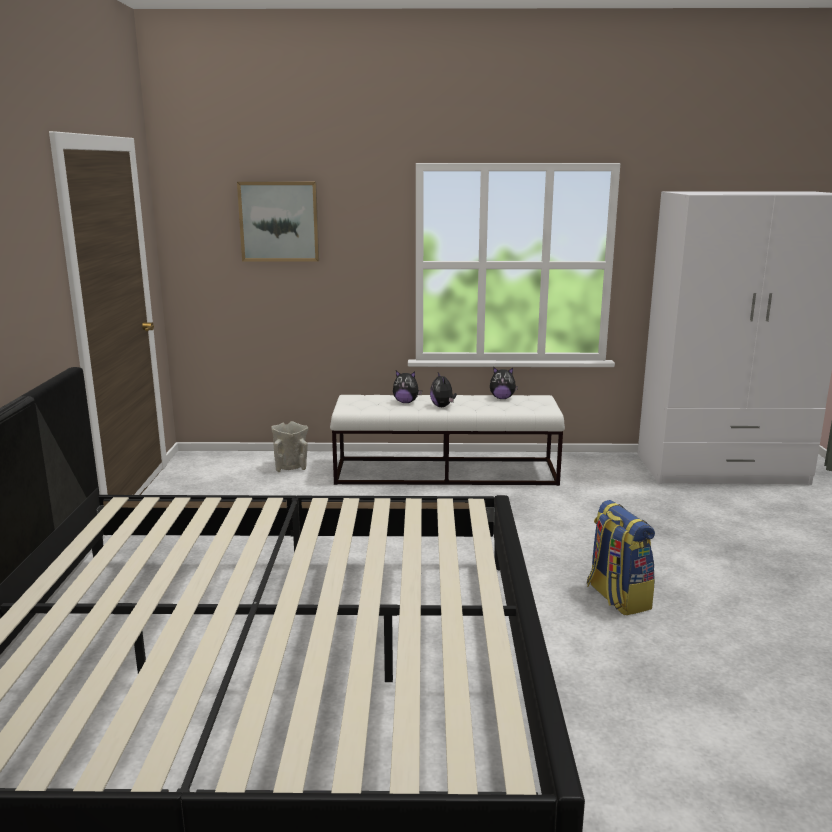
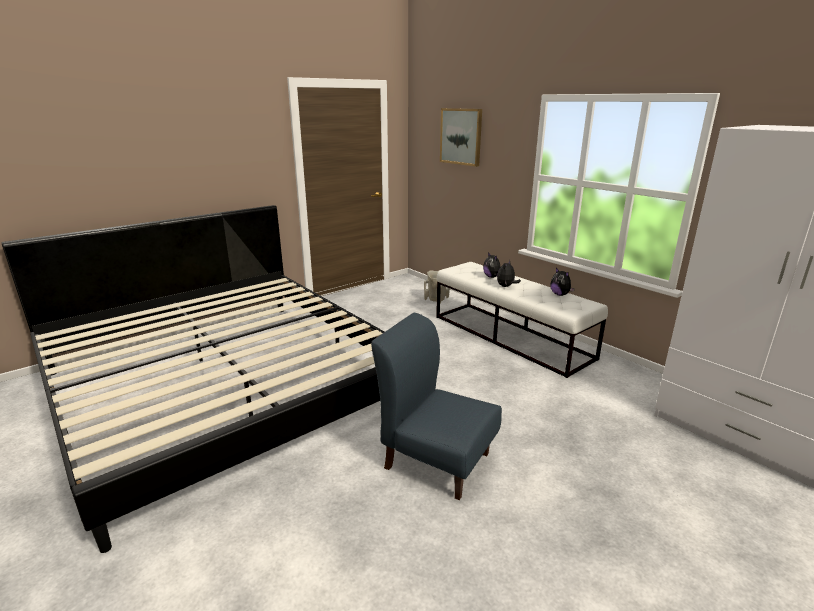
camera: 50 degrees right, 5 degrees up
backpack [587,500,655,616] -> blue chair [371,313,502,500]

